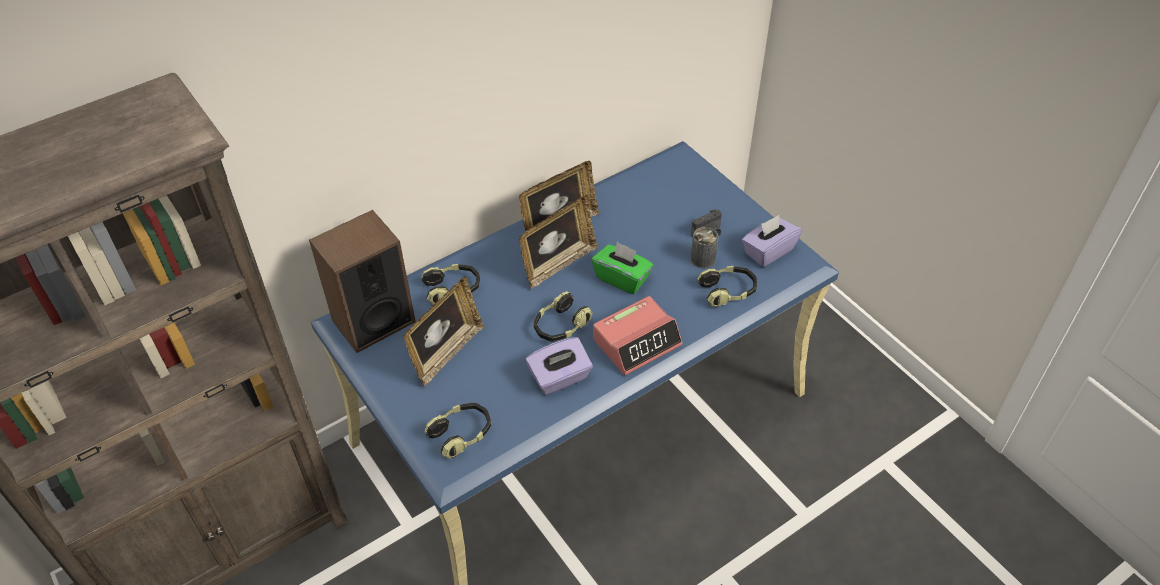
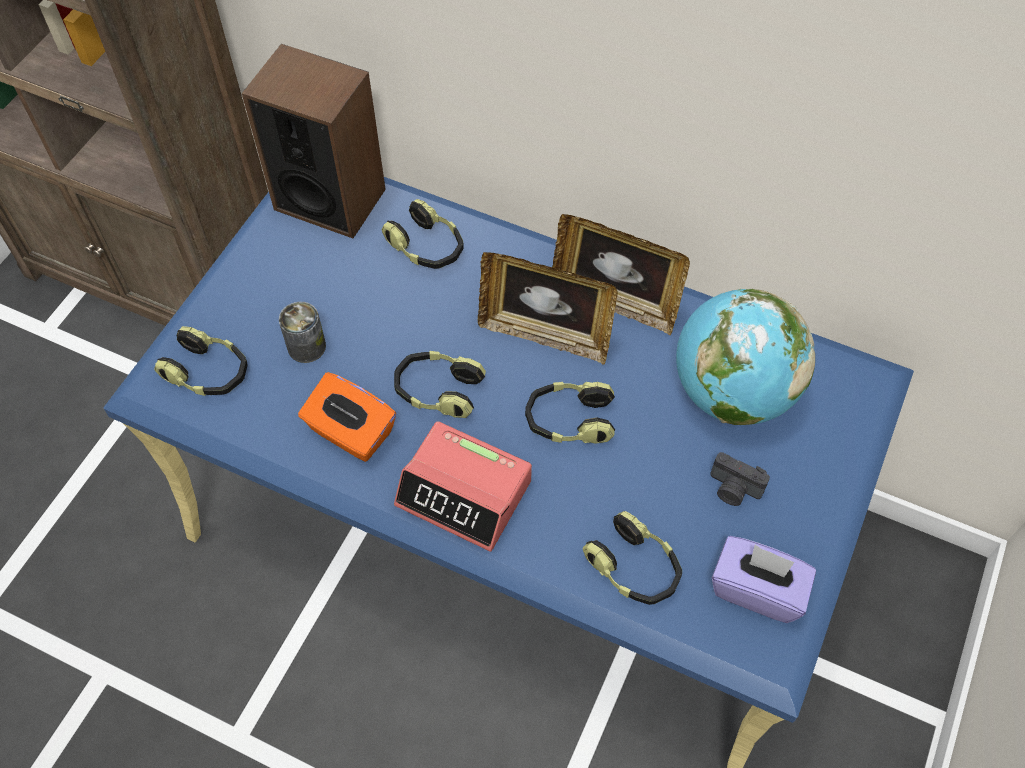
camera: 60 degrees right, 10 degrees up
picture frame [403,277,485,386] -> none
purple tissue box [526,337,593,395] -> orange tissue box [298,372,396,462]
green tissue box [592,242,653,294] -> headphones [525,382,615,444]
can [691,227,718,268] -> can moved to [279,302,326,363]
none -> globe [676,289,815,425]

